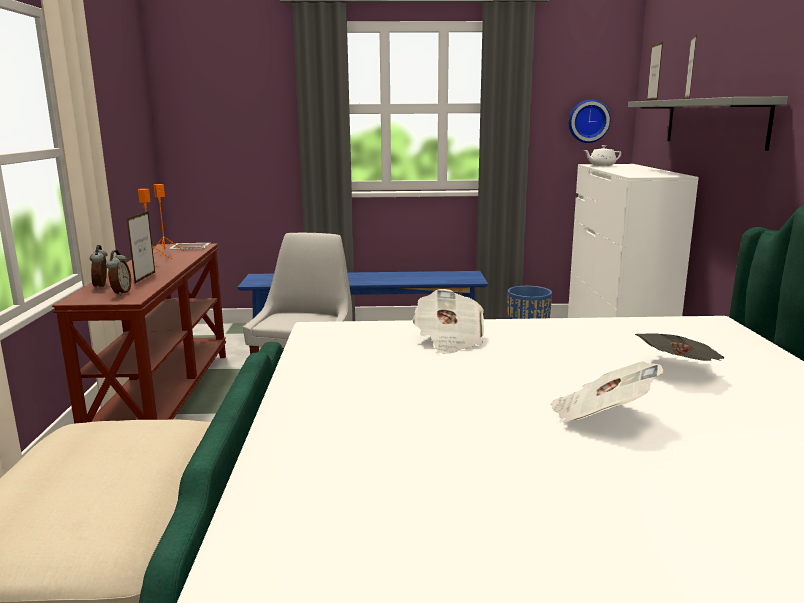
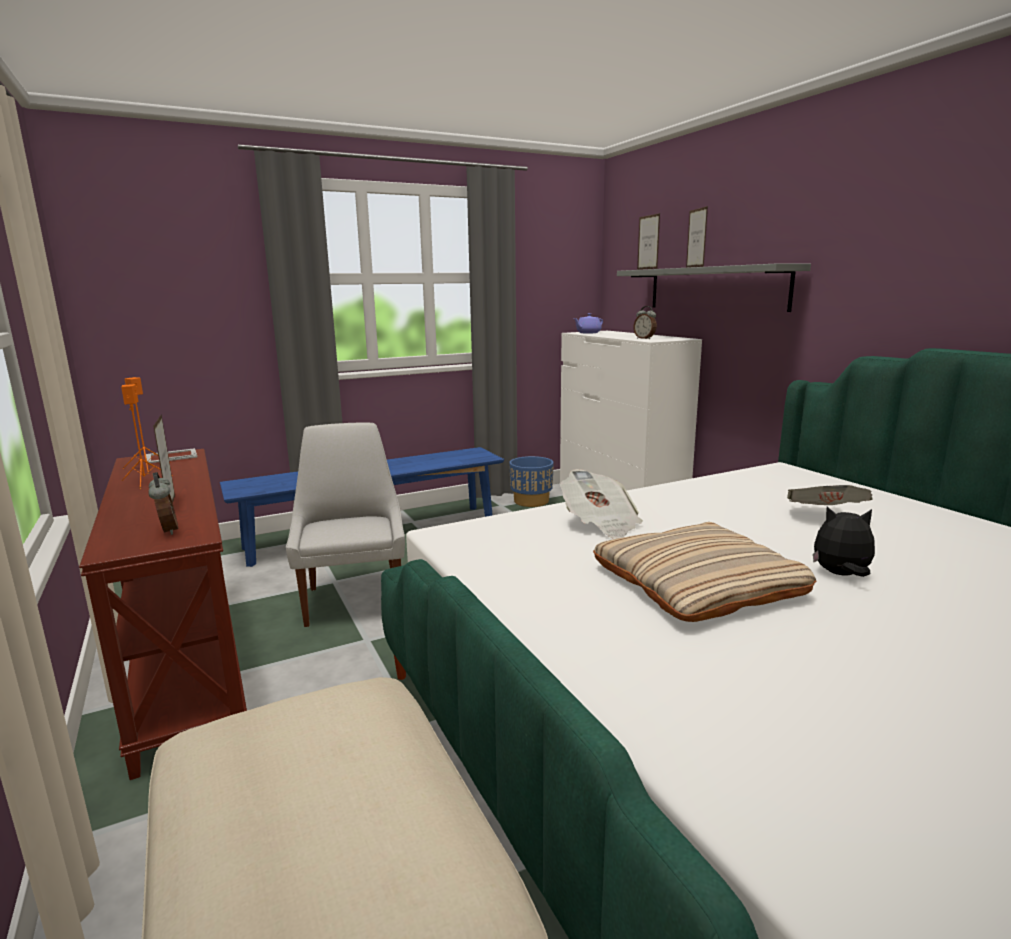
camera: 25 degrees left, 0 degrees up
alarm clock [90,245,108,289] -> alarm clock moved to [633,306,657,339]
newspaper [550,361,663,423] -> plush toy [813,507,875,577]
wall clock [569,99,611,143] -> none
white teapot [584,145,621,166] -> purple teapot [573,313,603,334]
none -> beige pillow [593,522,817,622]

